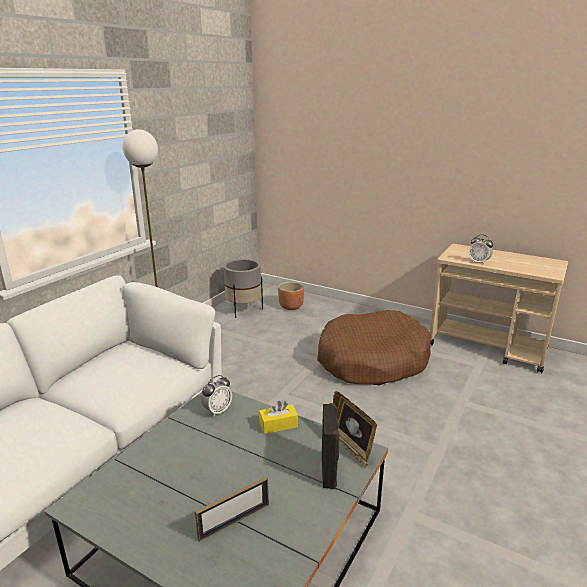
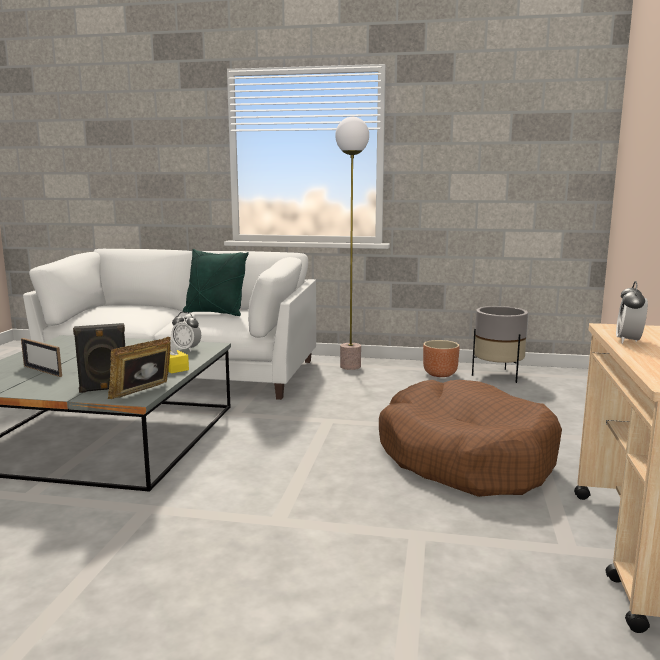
camera: 70 degrees right, 10 degrees down
brown planter [278,282,304,310] -> brown planter moved to [423,340,460,377]
none -> green pillow [183,249,249,316]

